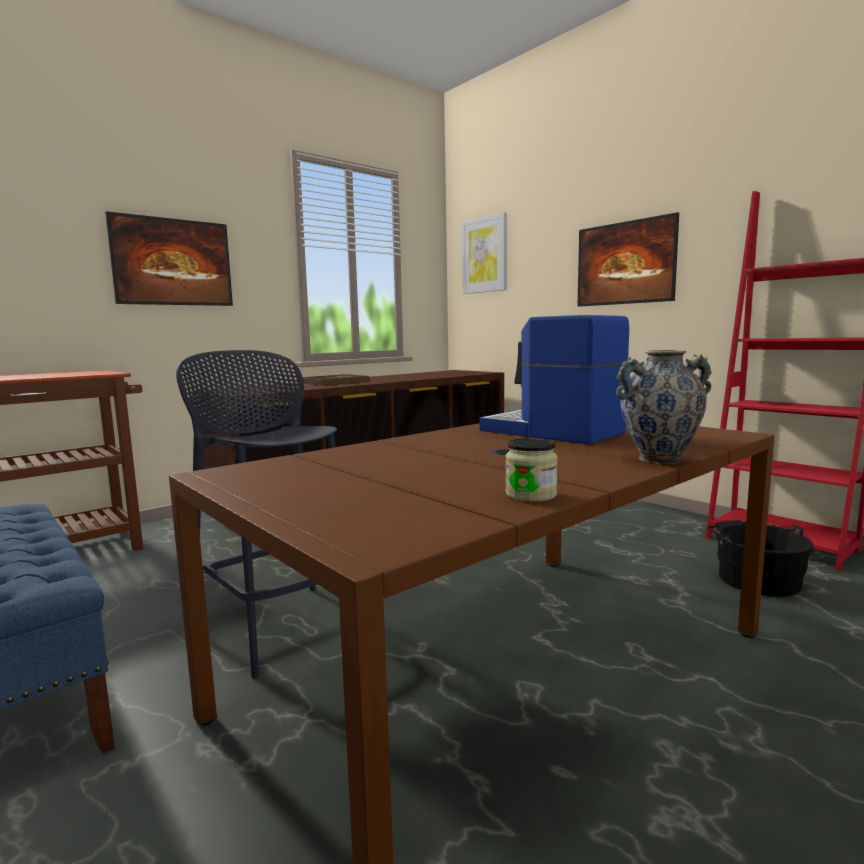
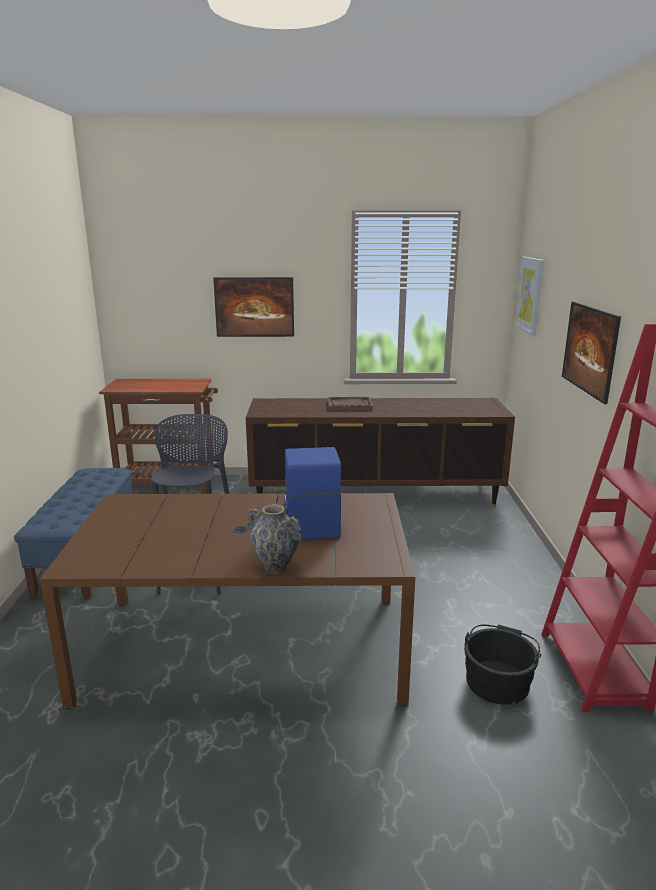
camera: 40 degrees right, 10 degrees up
jar [505,438,558,502] -> none

